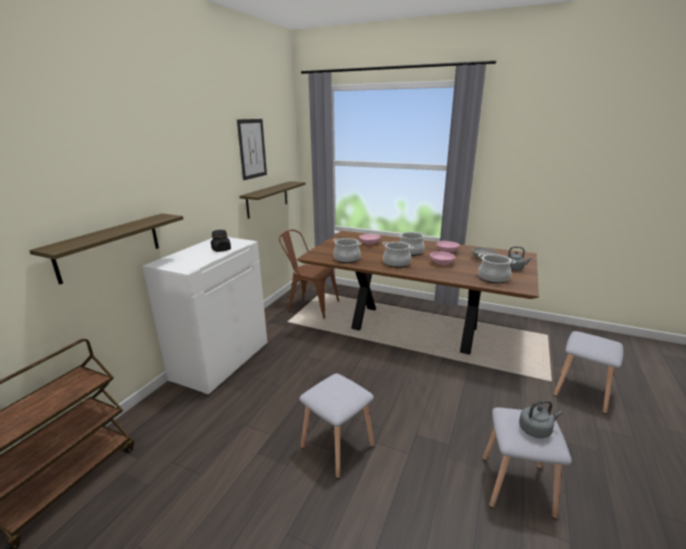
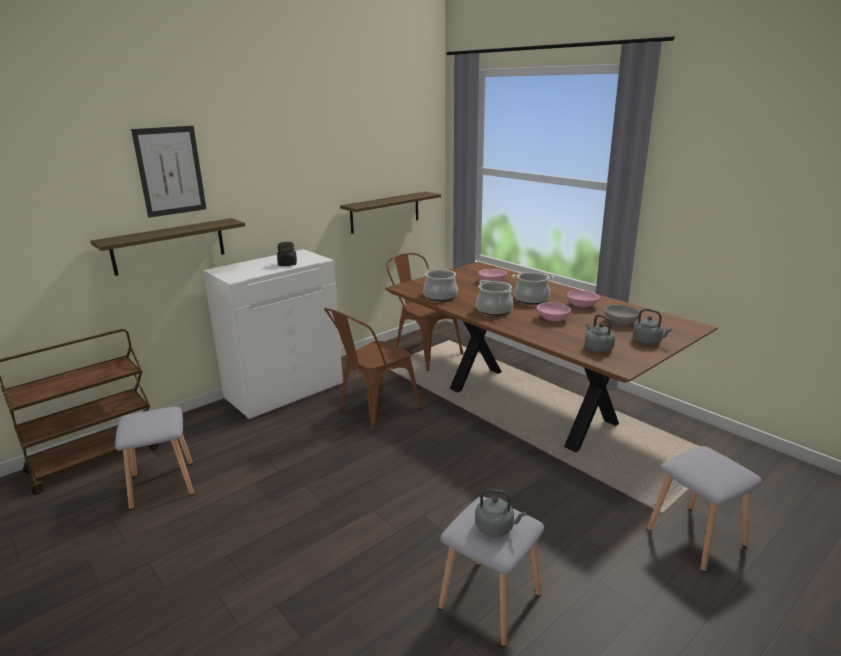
camera: 25 degrees right, 0 degrees up
picture [237,119,267,180] -> picture moved to [131,126,206,218]
grey stool [299,373,374,479] -> grey stool moved to [115,406,194,510]
cooking pot [478,254,516,284] -> grey kettle [585,314,615,352]
none -> brown chair [324,308,422,432]

